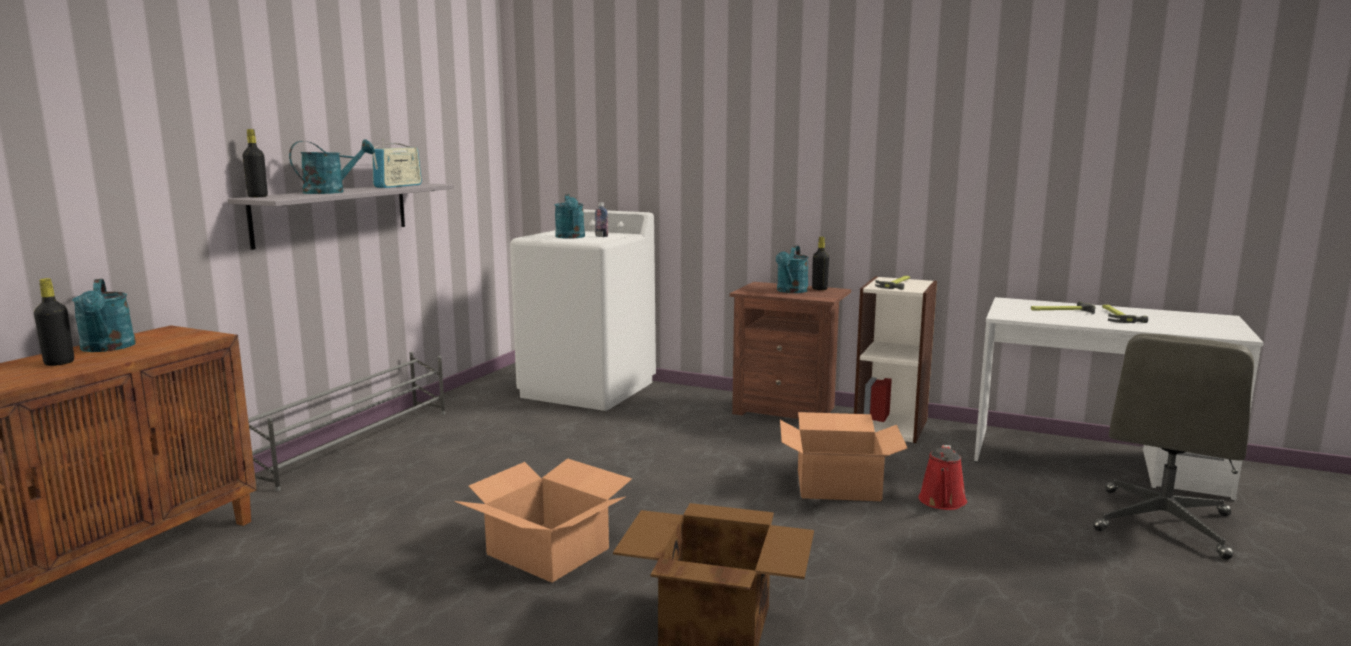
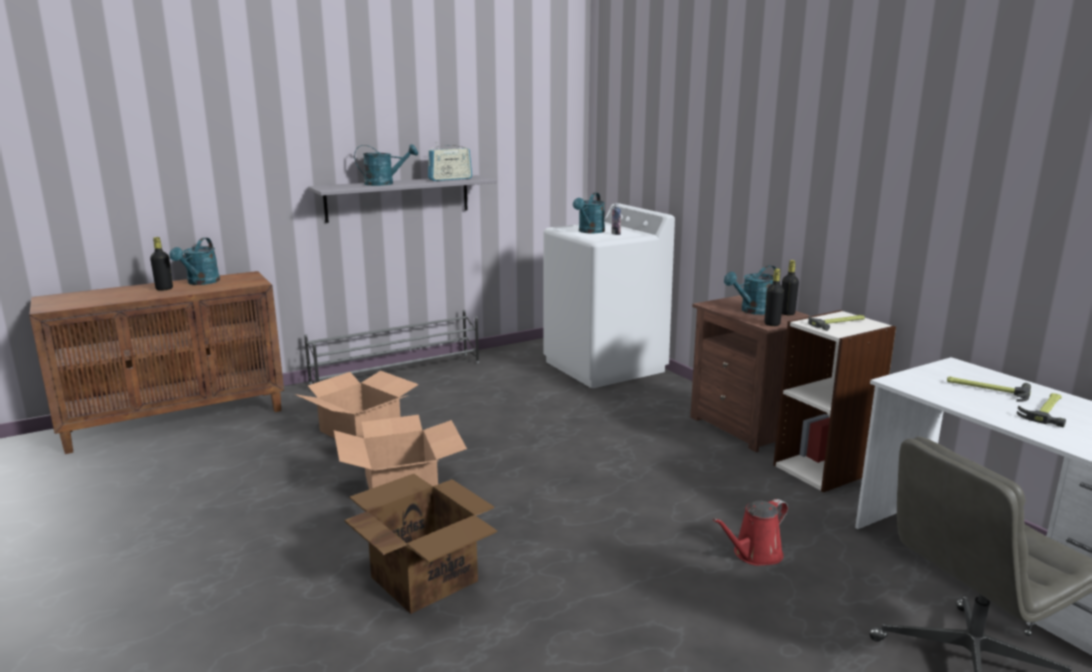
camera: 35 degrees right, 5 degrees up
black bottle [243,129,268,197] -> black bottle moved to [764,268,784,326]
cardboard box [780,412,908,501] -> cardboard box moved to [294,371,419,438]

